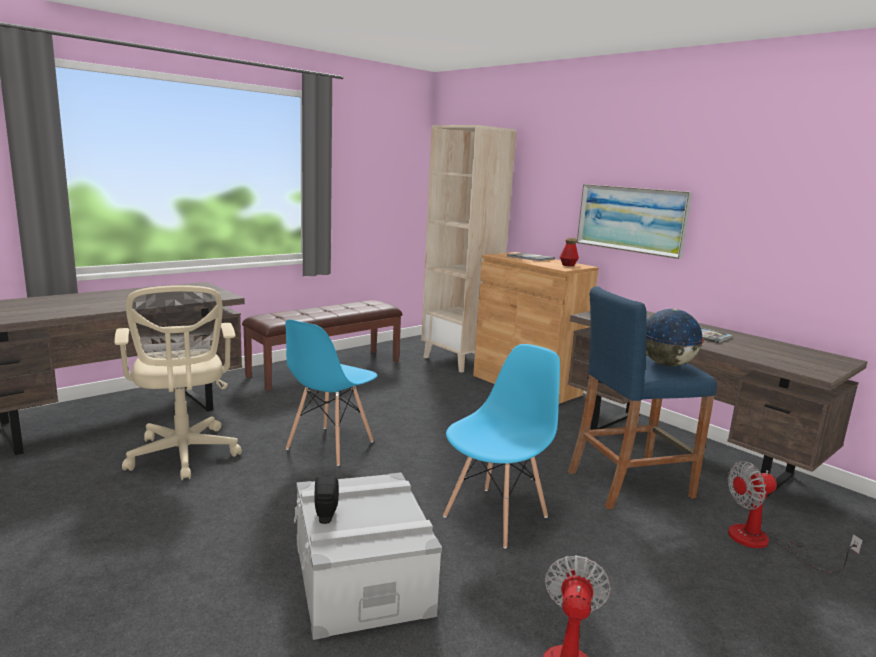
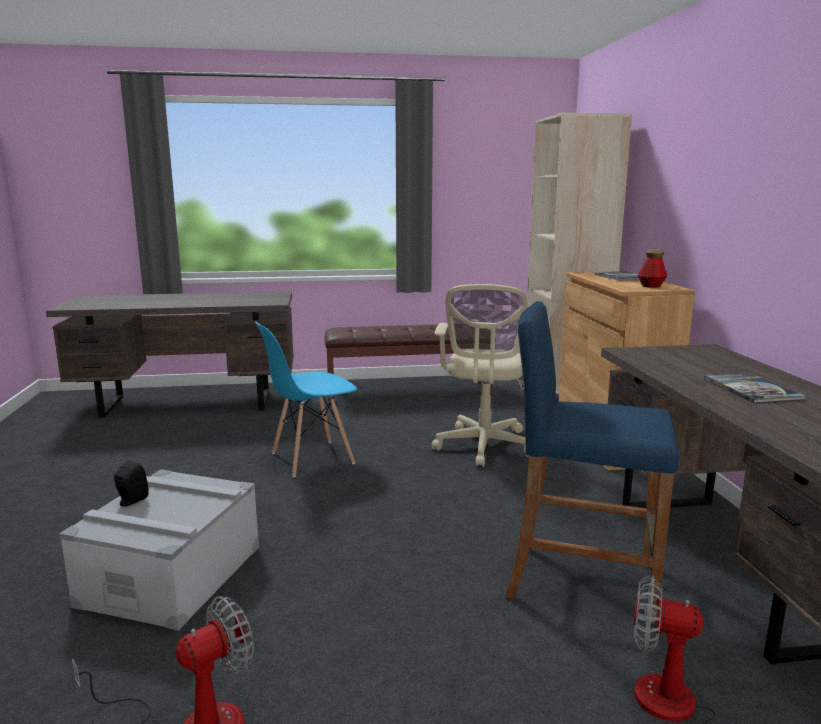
camera: 35 degrees right, 0 degrees up
beige office chair [114,285,242,480] -> beige office chair moved to [431,284,529,467]
blue chair [443,344,560,549] -> none
picture [577,184,692,259] -> none
globe [646,309,704,366] -> none

